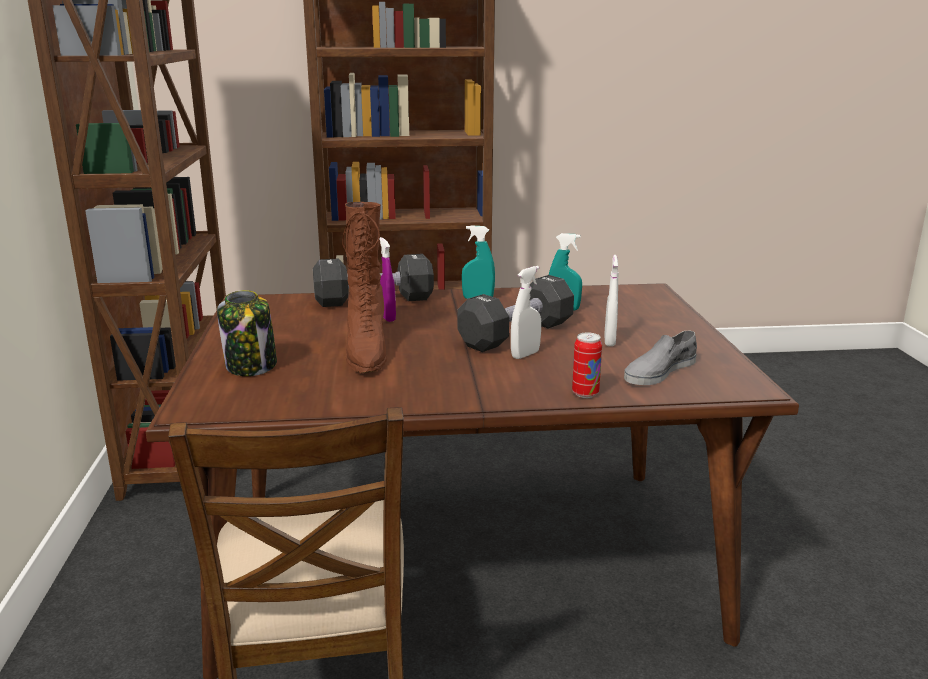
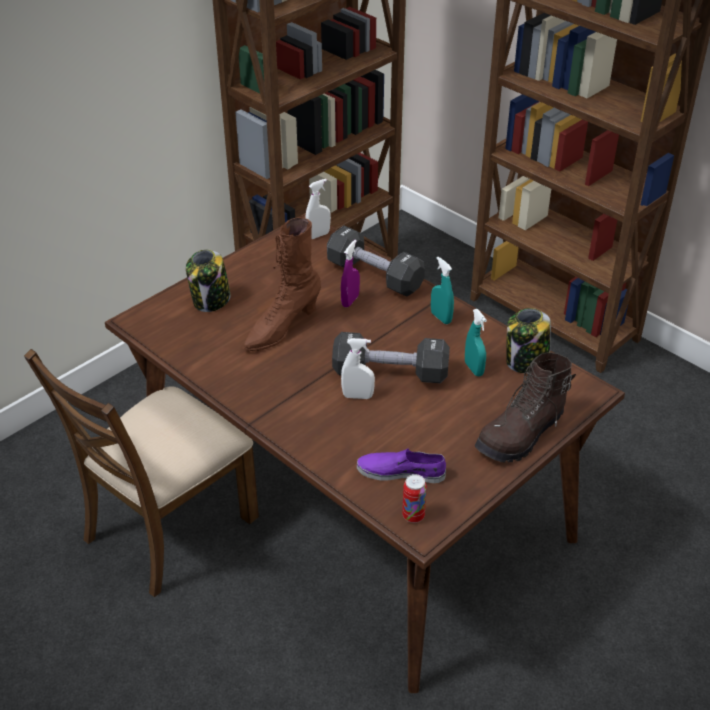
camera: 50 degrees right, 20 degrees up
can [572,332,602,398] -> can moved to [402,474,427,523]
white spray bottle [604,255,619,346] -> white spray bottle moved to [305,179,331,239]
grey shoe [624,331,697,385] -> purple shoe [357,448,446,483]
none -> brown boot [475,352,576,463]
none -> jar [506,308,551,373]

